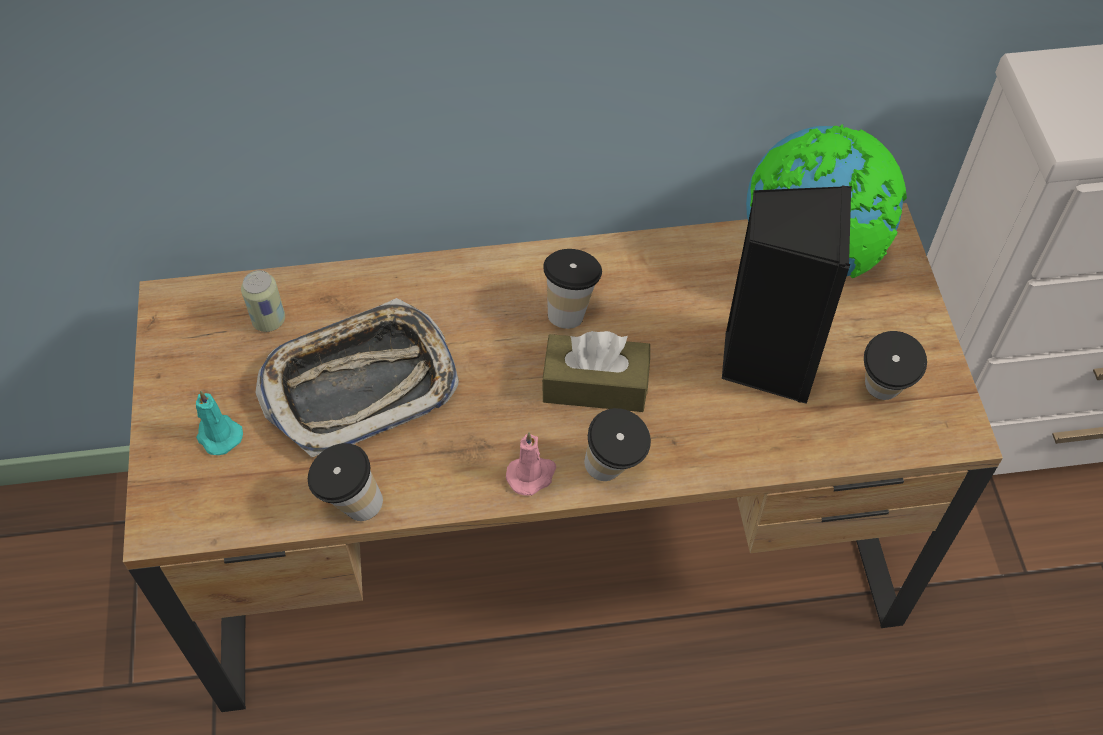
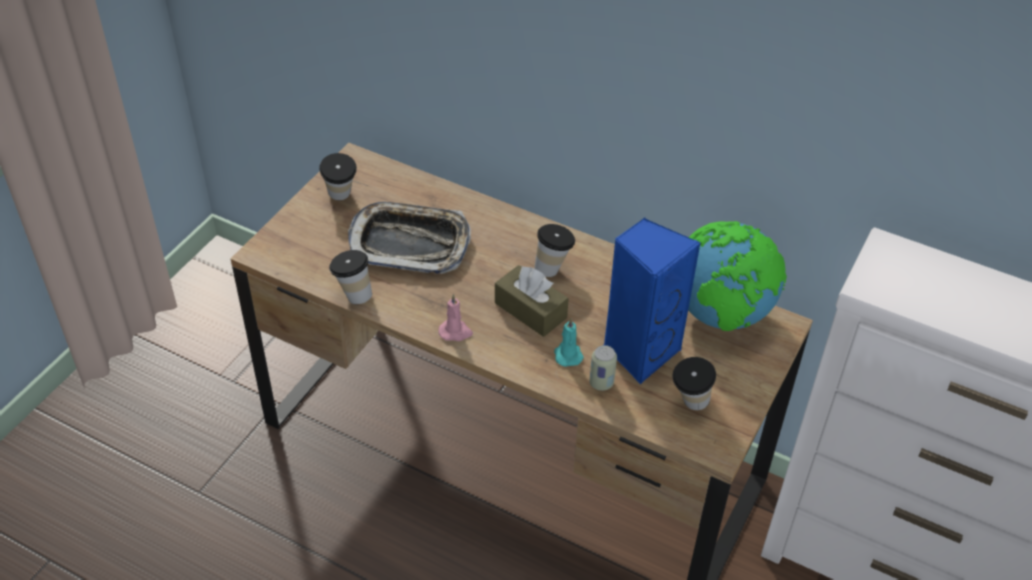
camera: 35 degrees right, 10 degrees down
turquoise candle [196,390,243,455] -> turquoise candle moved to [554,318,584,367]
can [241,270,285,332] -> can moved to [589,345,617,391]
cup [584,408,651,481] -> cup moved to [319,153,357,200]
black speaker [722,186,852,404] -> blue speaker [604,218,700,384]

